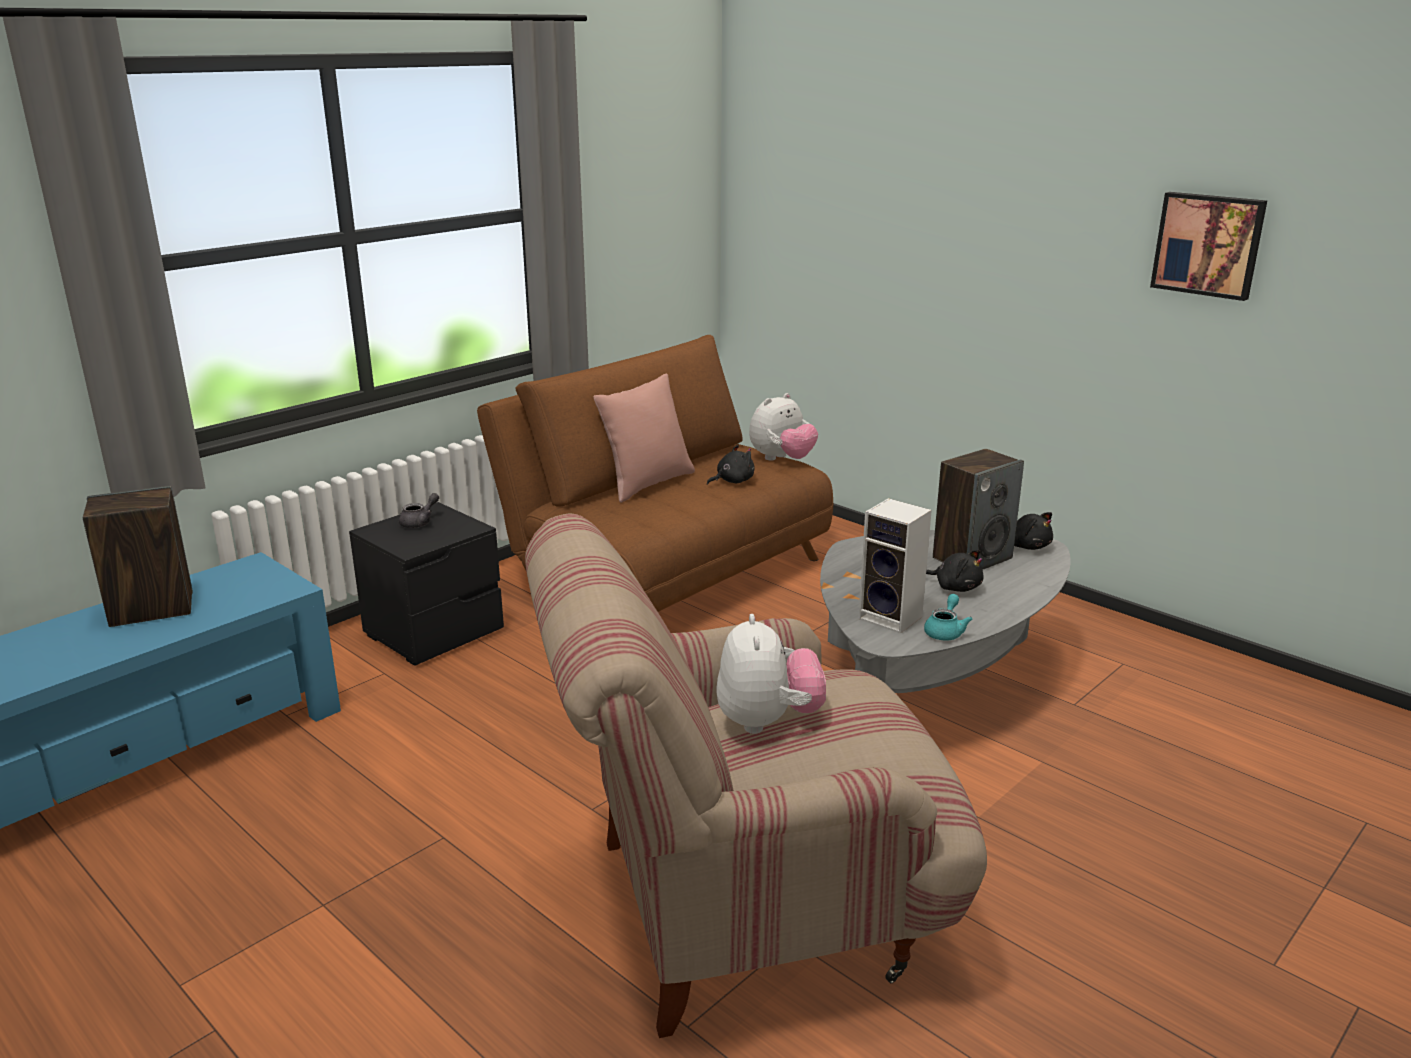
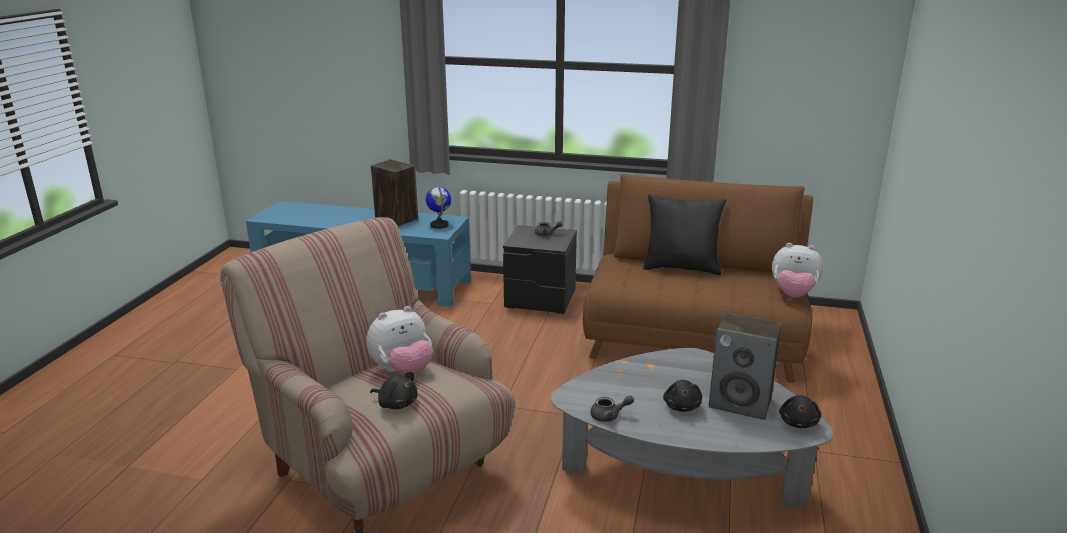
camera: 60 degrees right, 0 degrees up
pink pillow [593,374,695,503] -> black pillow [643,194,726,275]
black plush toy [707,445,755,485] -> black plush toy moved to [370,372,418,409]
speaker [859,498,932,634] -> none
turquoise teapot [924,594,973,641] -> grey teapot [591,395,634,422]
picture [1150,192,1267,301] -> none
none -> globe [426,186,451,229]

